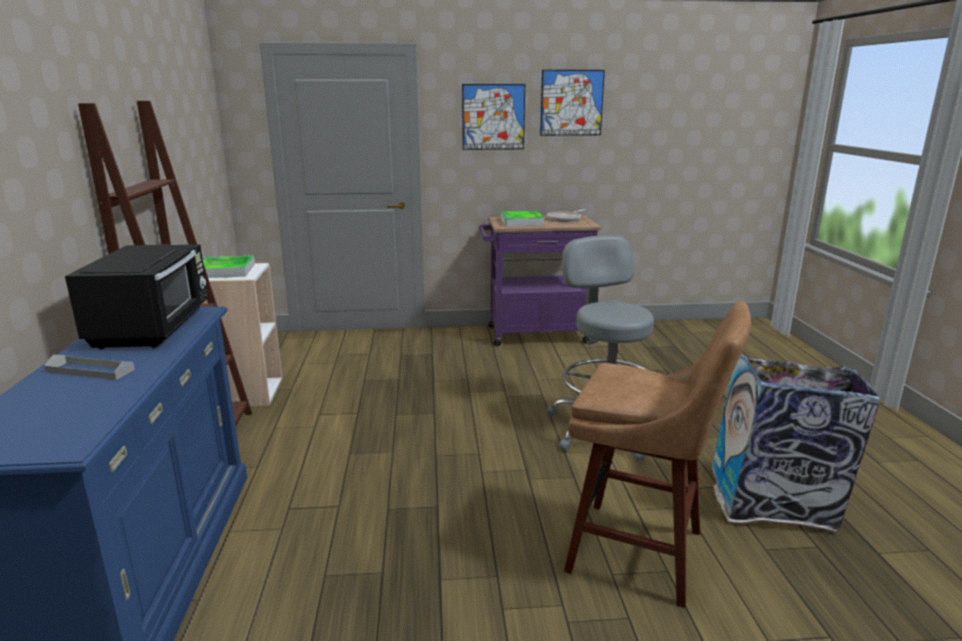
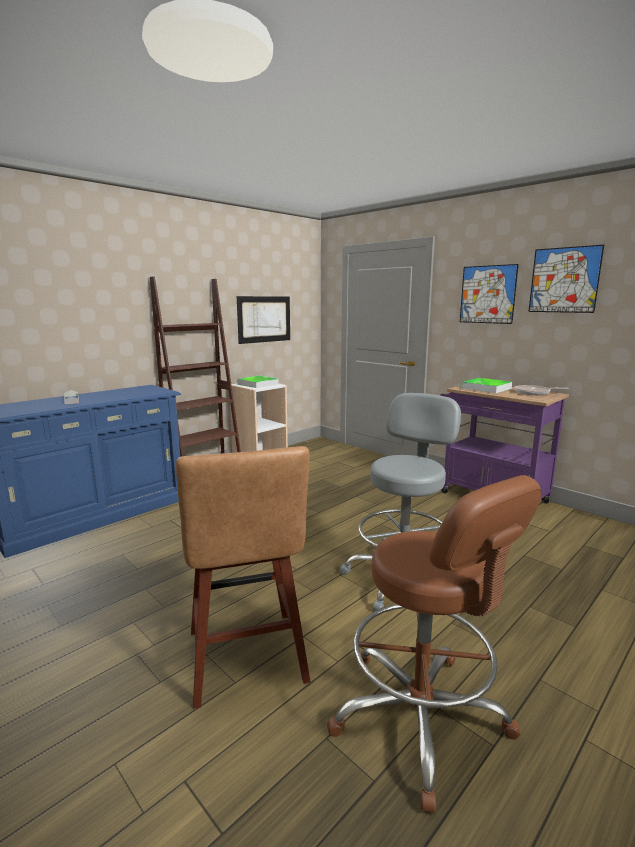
camera: 50 degrees right, 5 degrees down
black microwave [65,244,208,349] -> none
trash can [712,354,880,532] -> brown stool [327,475,542,813]
none -> picture [237,296,290,344]

